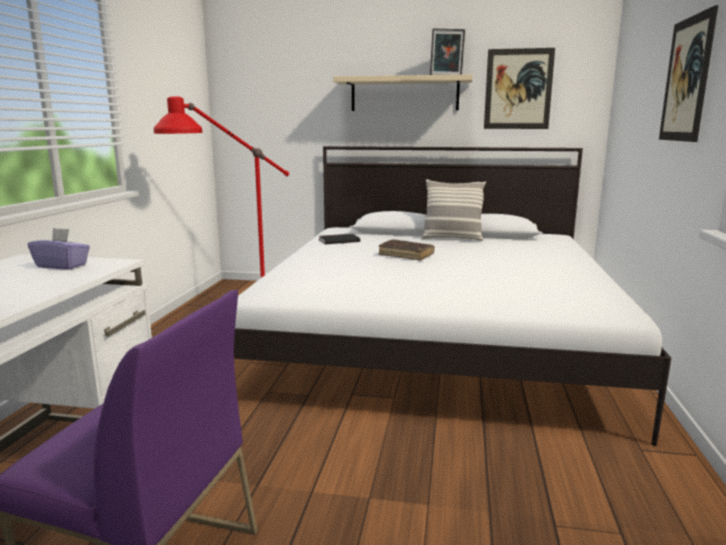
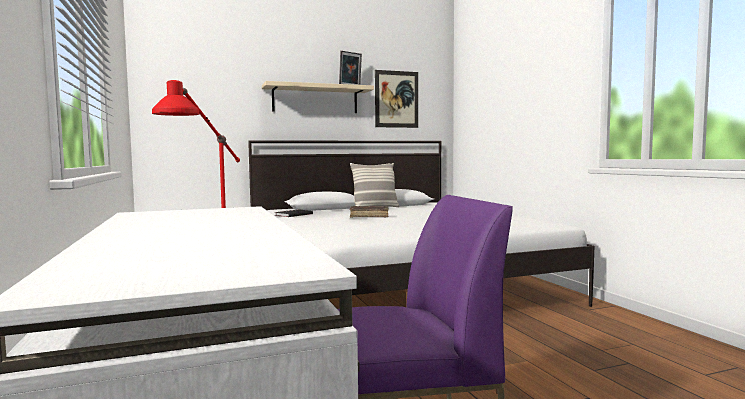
camera: 30 degrees left, 10 degrees down
purple tissue box [28,228,90,270] -> none
picture [659,5,718,142] -> none

